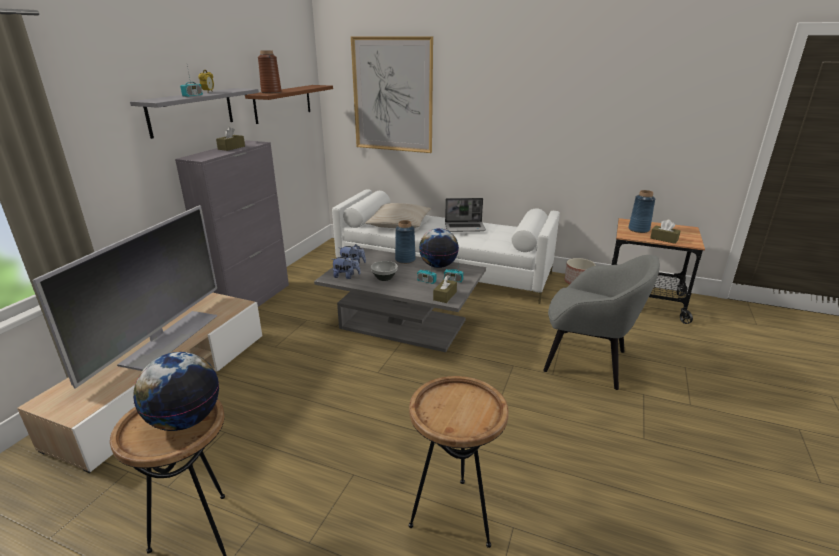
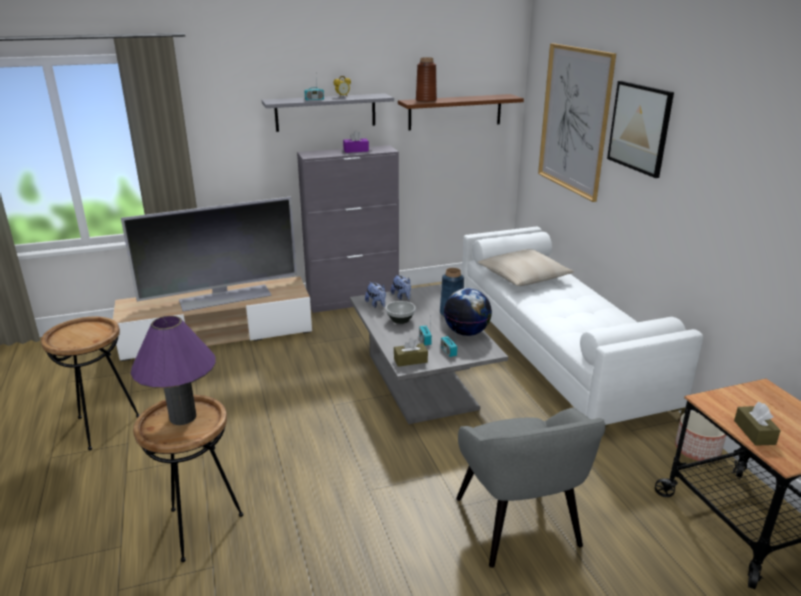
camera: 50 degrees right, 0 degrees up
globe [133,352,219,431] -> none
brown tissue box [216,127,245,151] -> purple tissue box [343,130,369,153]
laptop [445,198,486,232] -> none
blue vase [628,190,655,233] -> none
none -> purple table lamp [131,316,216,425]
none -> picture [607,81,674,178]

